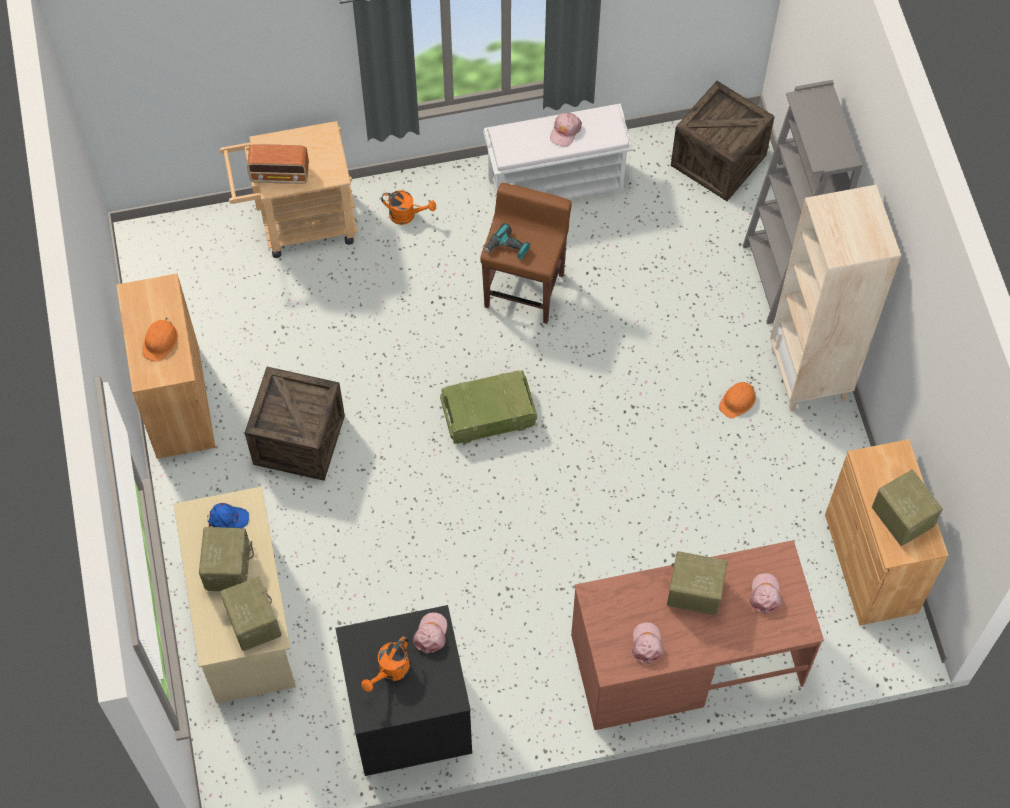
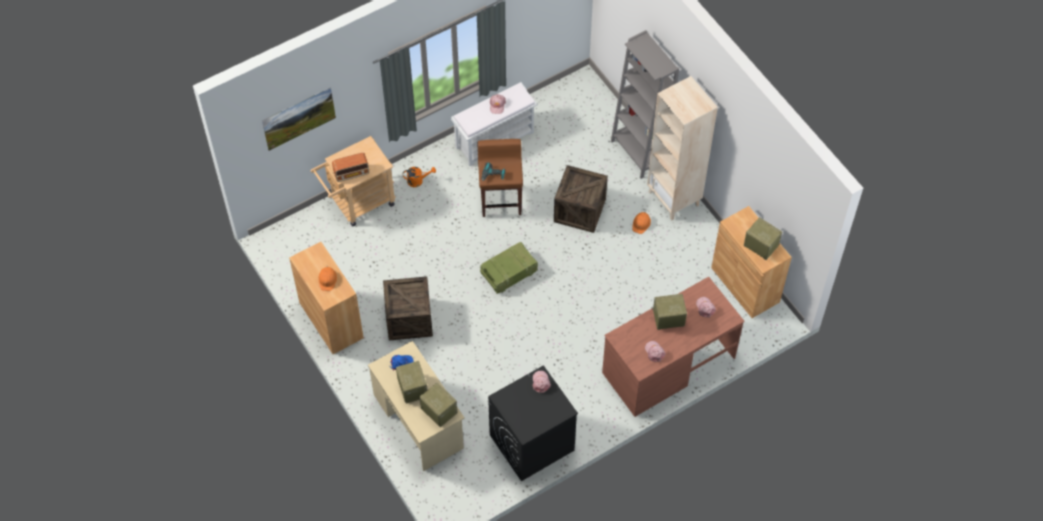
camera: 20 degrees left, 5 degrees down
orange watering can [362,636,410,692] -> none
crate [671,81,775,201] -> crate moved to [554,165,608,233]
none -> picture [262,88,336,151]

